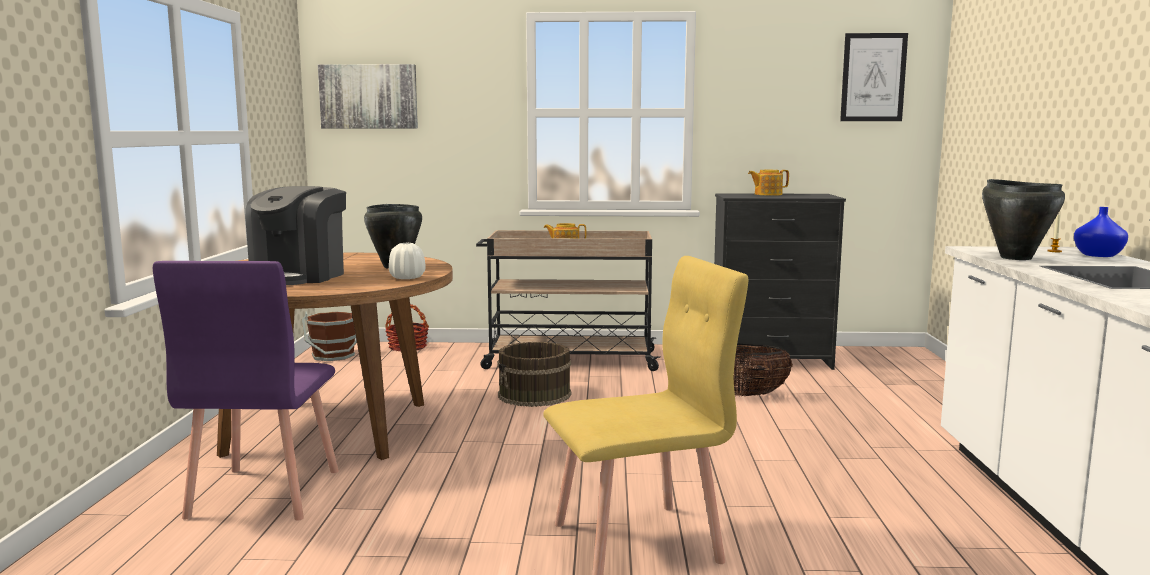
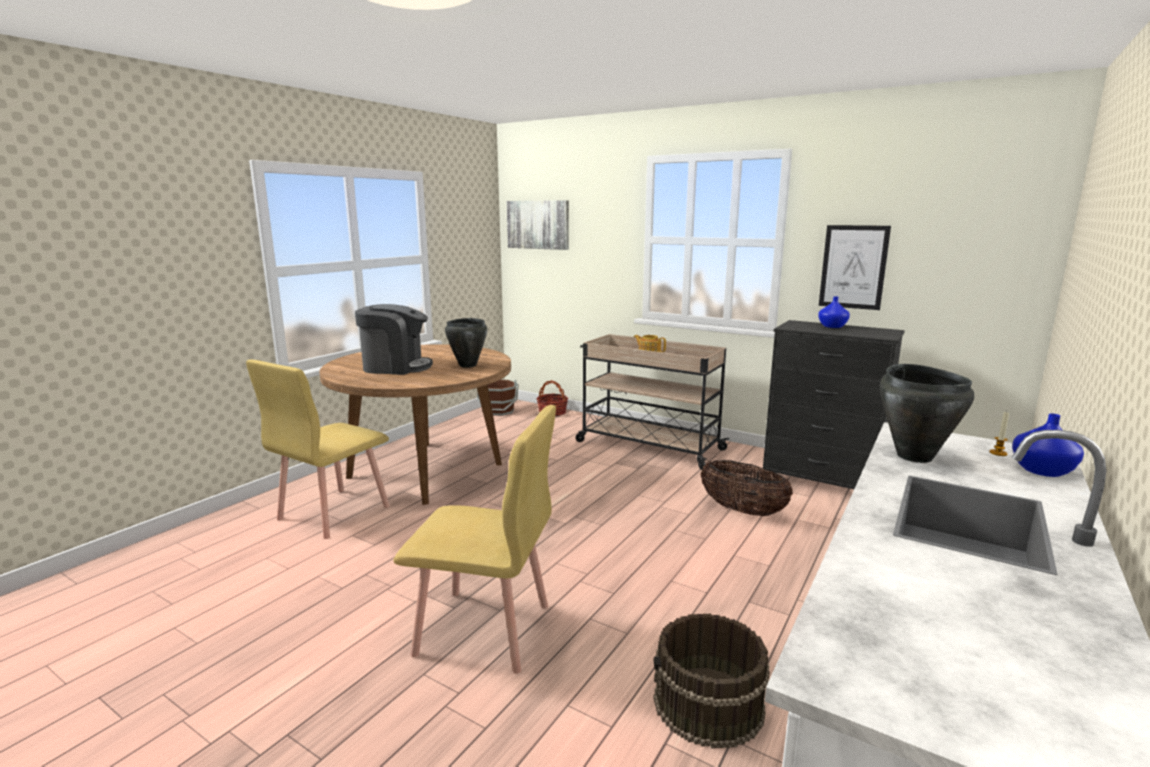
camera: 30 degrees right, 5 degrees up
purple chair [153,261,339,521] -> yellow chair [246,360,390,539]
coffee machine [245,186,346,285] -> coffee machine turned 135 degrees counterclockwise [355,304,433,375]
white vase [389,243,426,279] -> none
brown bucket [497,342,571,407] -> brown bucket moved to [654,614,770,749]
teapot [748,170,789,196] -> blue vase [818,296,850,328]
picture [840,33,908,121] -> picture moved to [819,225,891,310]

